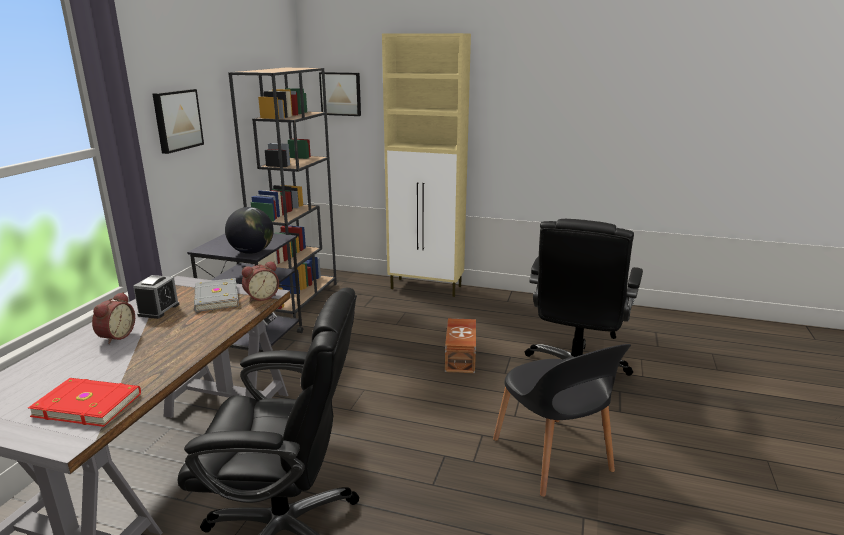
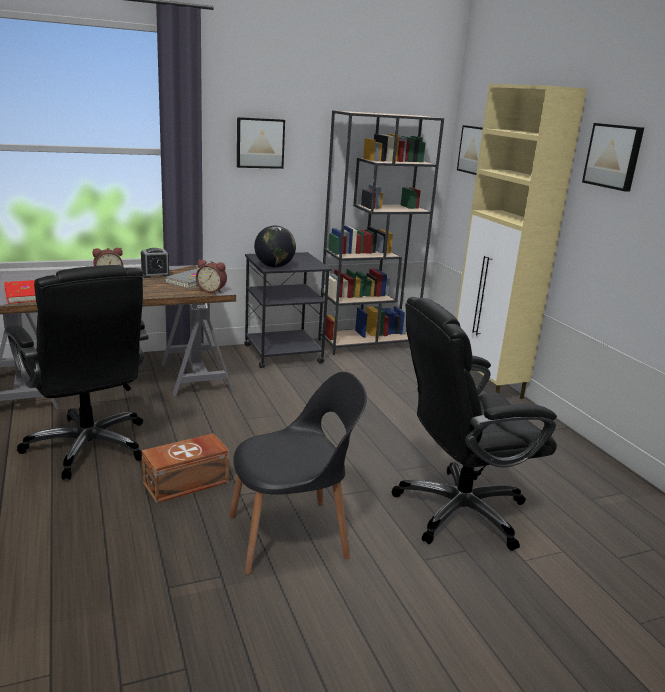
camera: 50 degrees right, 0 degrees up
brown storage box [445,318,476,373] -> brown storage box moved to [142,433,229,503]
black chair [493,344,631,497] -> black chair turned 135 degrees counterclockwise [229,372,367,574]
none -> picture [582,123,644,191]

